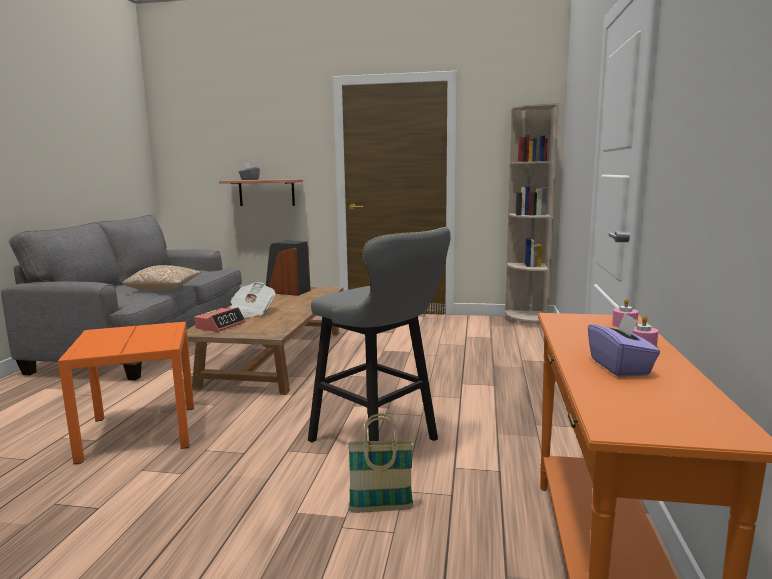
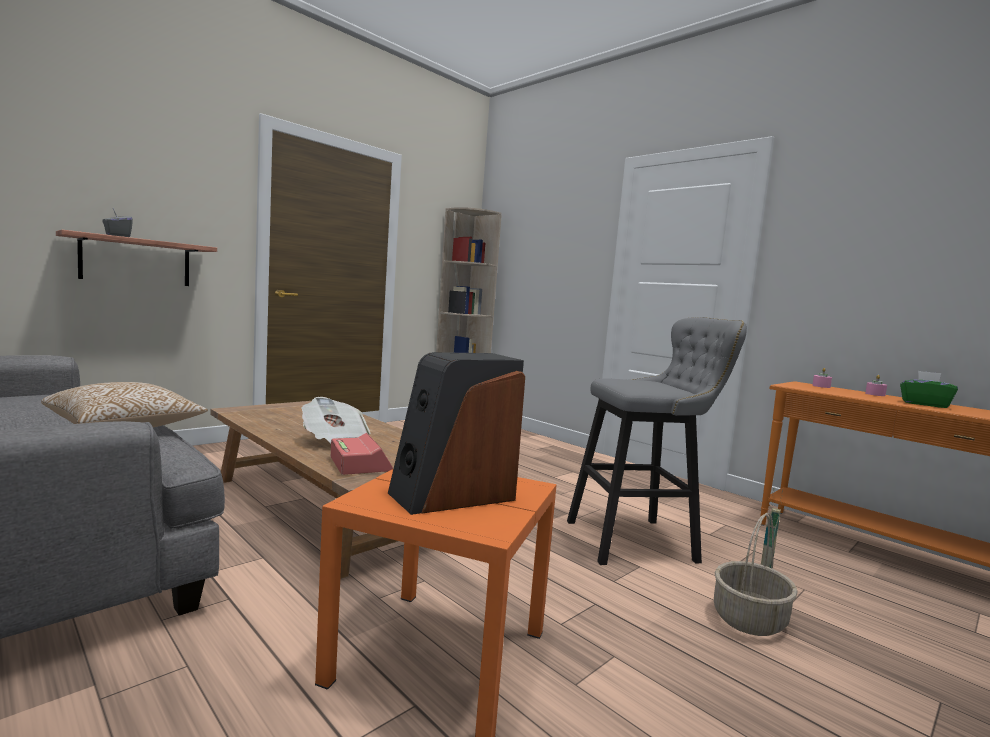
camera: 55 degrees left, 5 degrees down
speaker [266,241,311,296] -> speaker moved to [388,352,525,515]
purple tissue box [588,313,660,377] -> green tissue box [900,371,958,408]
none -> basket [714,513,798,636]

